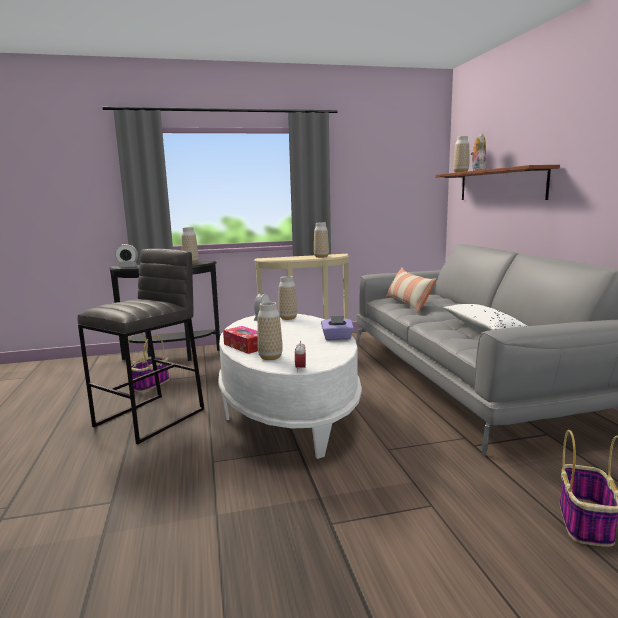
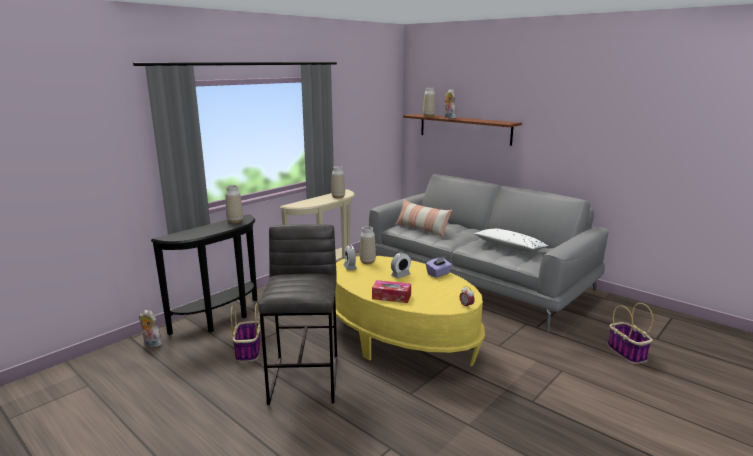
camera: 35 degrees left, 5 degrees up
alarm clock [115,244,138,267] -> alarm clock moved to [391,252,411,279]
white coffee table [218,314,362,459] -> yellow coffee table [332,256,485,366]
vase [257,302,283,360] -> none
none -> plush toy [139,310,162,347]

